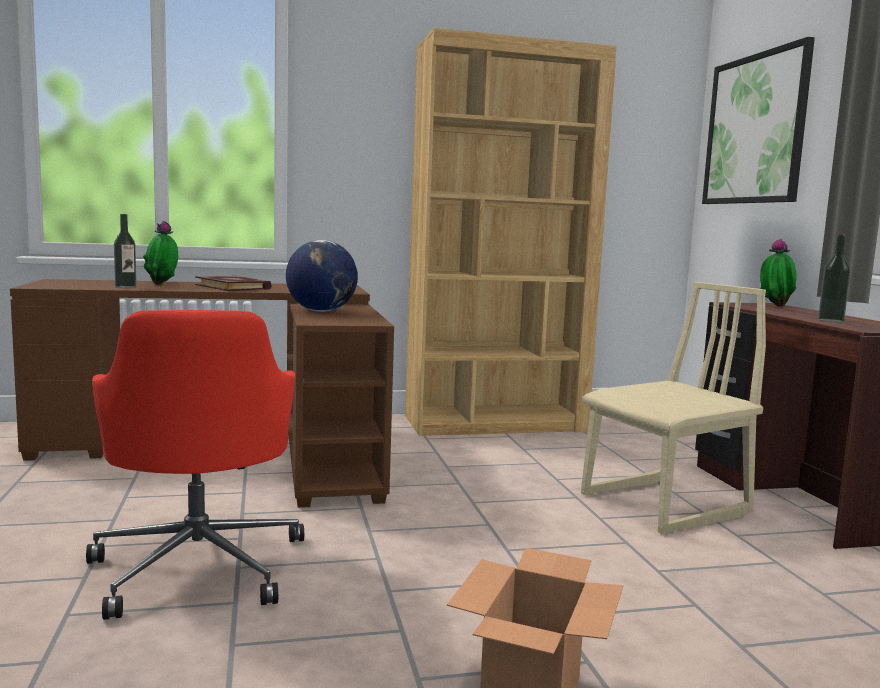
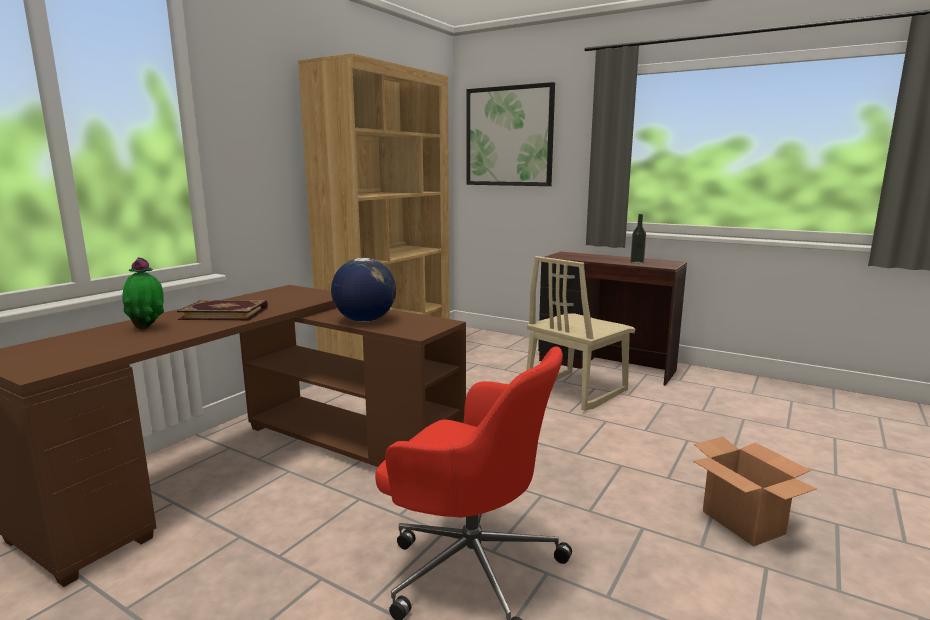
camera: 45 degrees left, 5 degrees up
bottle [114,214,137,288] -> none
beige chair [581,282,766,534] -> beige chair turned 150 degrees counterclockwise [526,256,635,411]
potted plant [760,239,797,306] -> none

